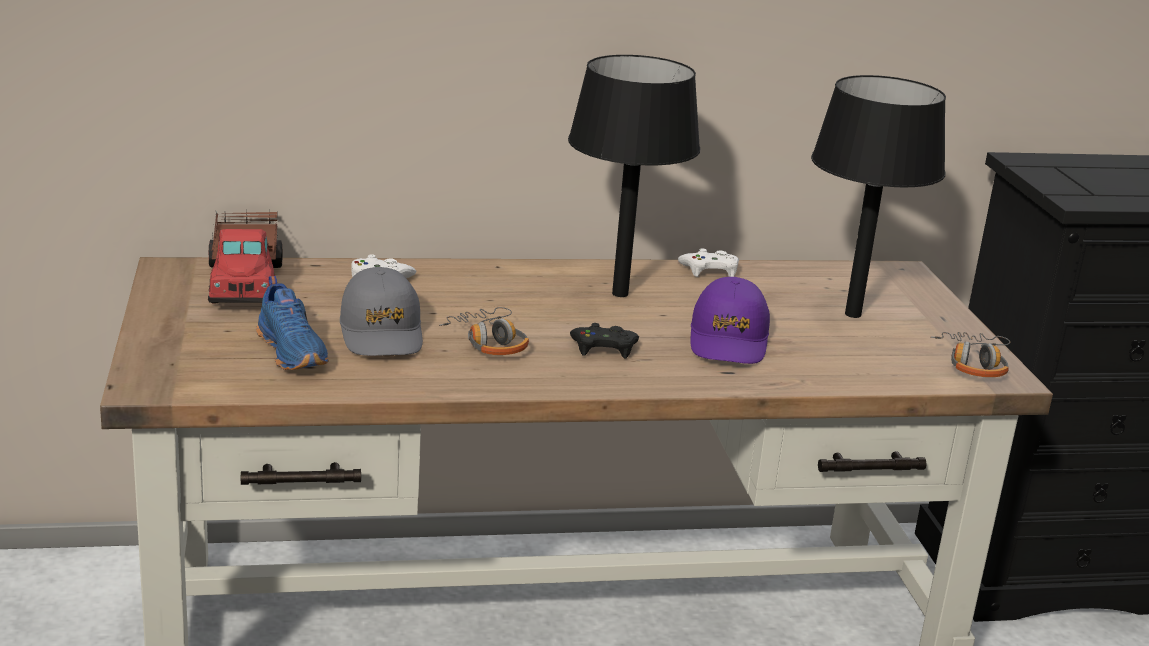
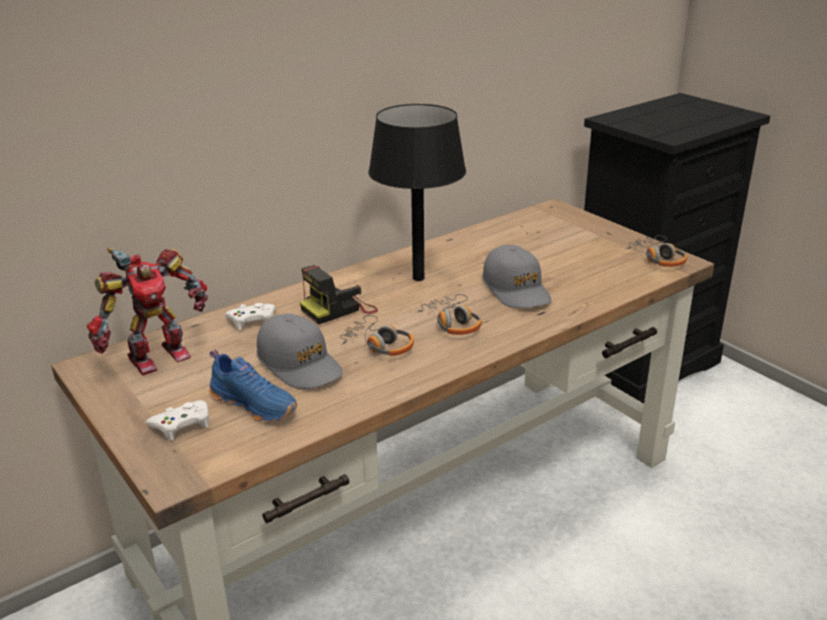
camera: 25 degrees left, 5 degrees up
toy truck [208,211,282,304] -> toy robot [86,247,207,376]
black game controller [570,323,639,358] -> headphones [417,294,482,335]
white game controller [678,249,739,277] -> white game controller moved to [146,400,209,441]
purple cap [690,277,770,364] -> grey cap [482,245,551,308]
black table lamp [811,75,946,318] -> none
none -> camera [300,265,378,324]

